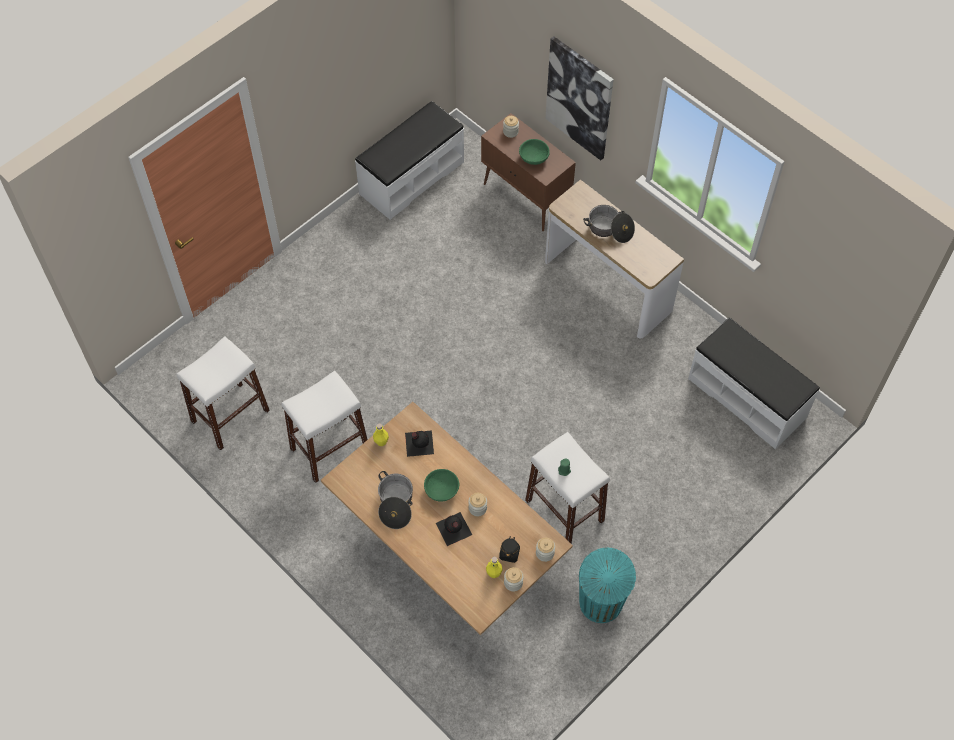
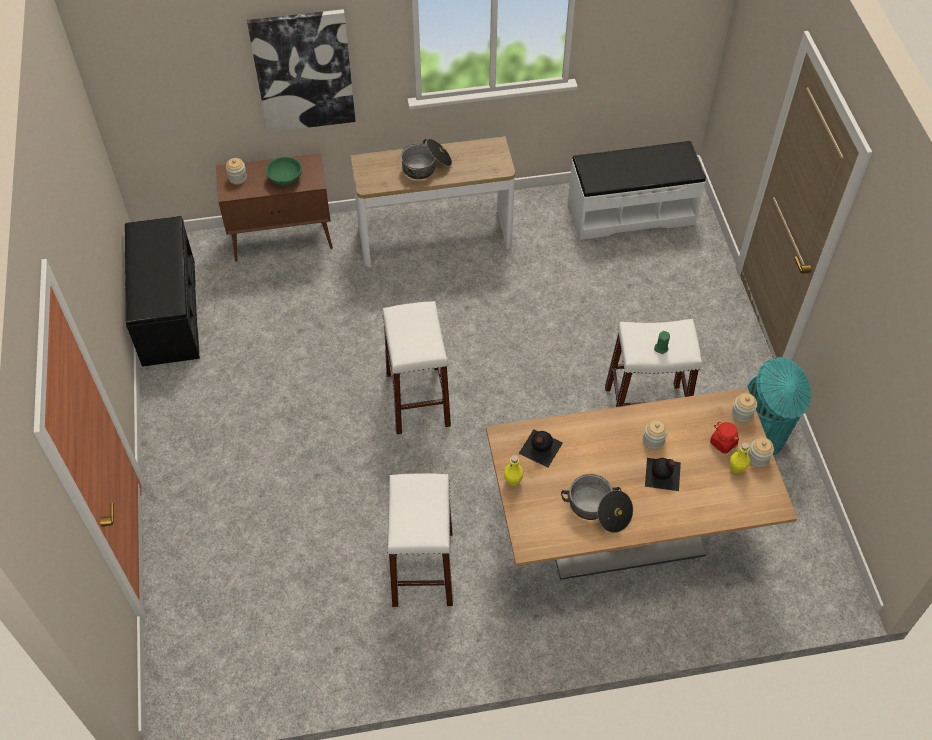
camera: 55 degrees left, 5 degrees down
white stool [176,336,270,450] -> white stool moved to [382,301,451,434]
white bench [355,101,464,220] -> black bench [125,216,200,367]
green bowl [424,469,459,502] -> none
black jar [499,536,520,563] -> red jar [710,422,739,454]

